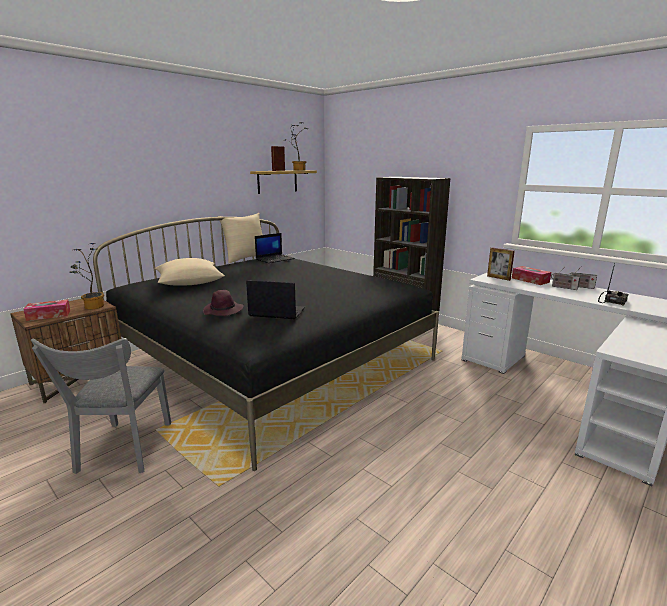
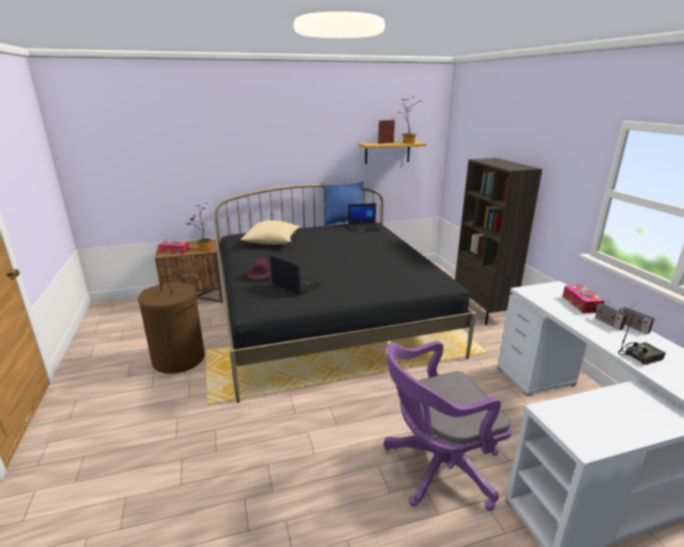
camera: 30 degrees right, 5 degrees up
grey chair [31,338,171,474] -> brown laundry basket [138,282,205,374]
beige pillow [217,213,263,263] -> blue pillow [321,182,363,226]
picture frame [487,247,515,281] -> none
none -> purple office chair [383,341,512,511]

